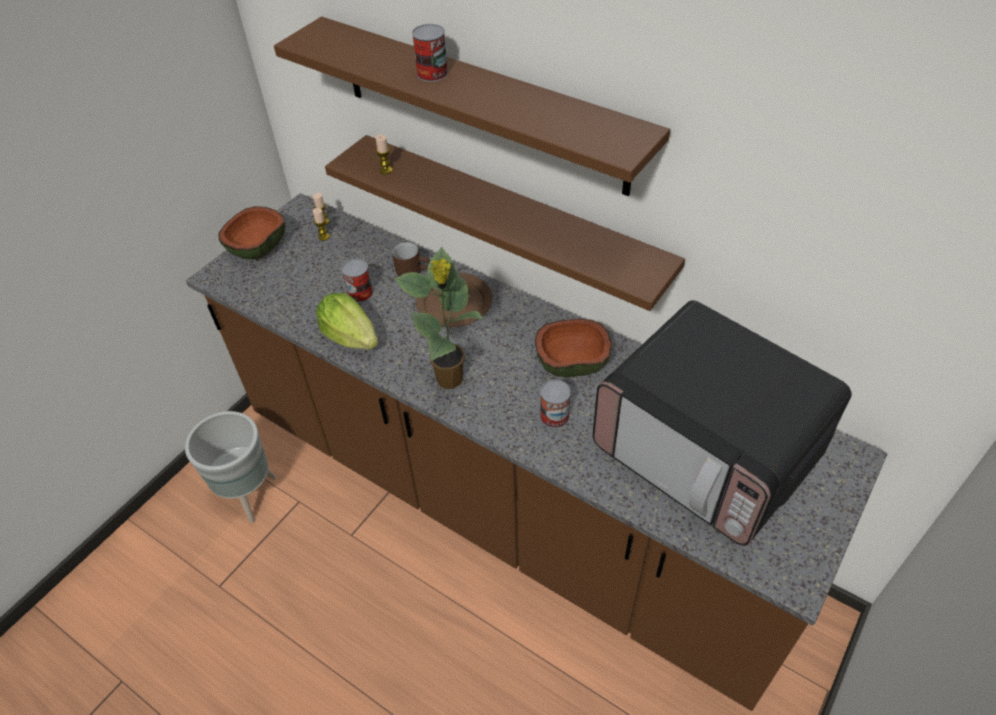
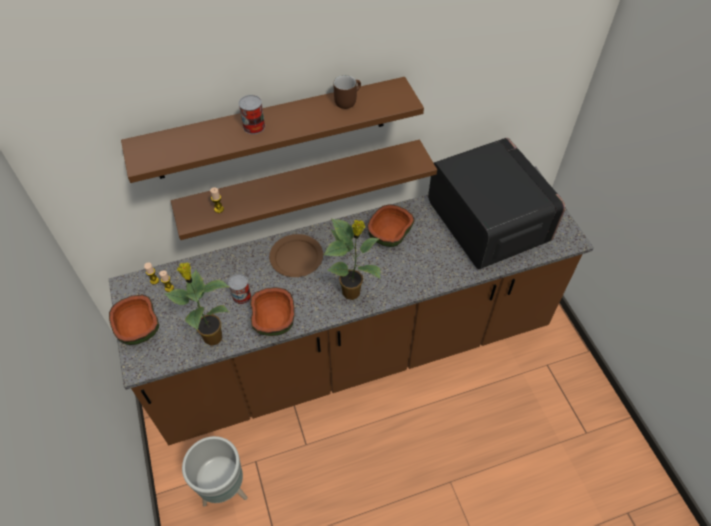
camera: 55 degrees left, 5 degrees up
lettuce [316,293,378,349] -> bowl [250,287,295,336]
brown mug [392,242,430,276] -> brown mug moved to [333,75,361,109]
can [540,380,571,429] -> none
microwave [593,300,852,546] -> microwave turned 105 degrees counterclockwise [428,138,565,269]
none -> potted plant [165,262,230,346]

